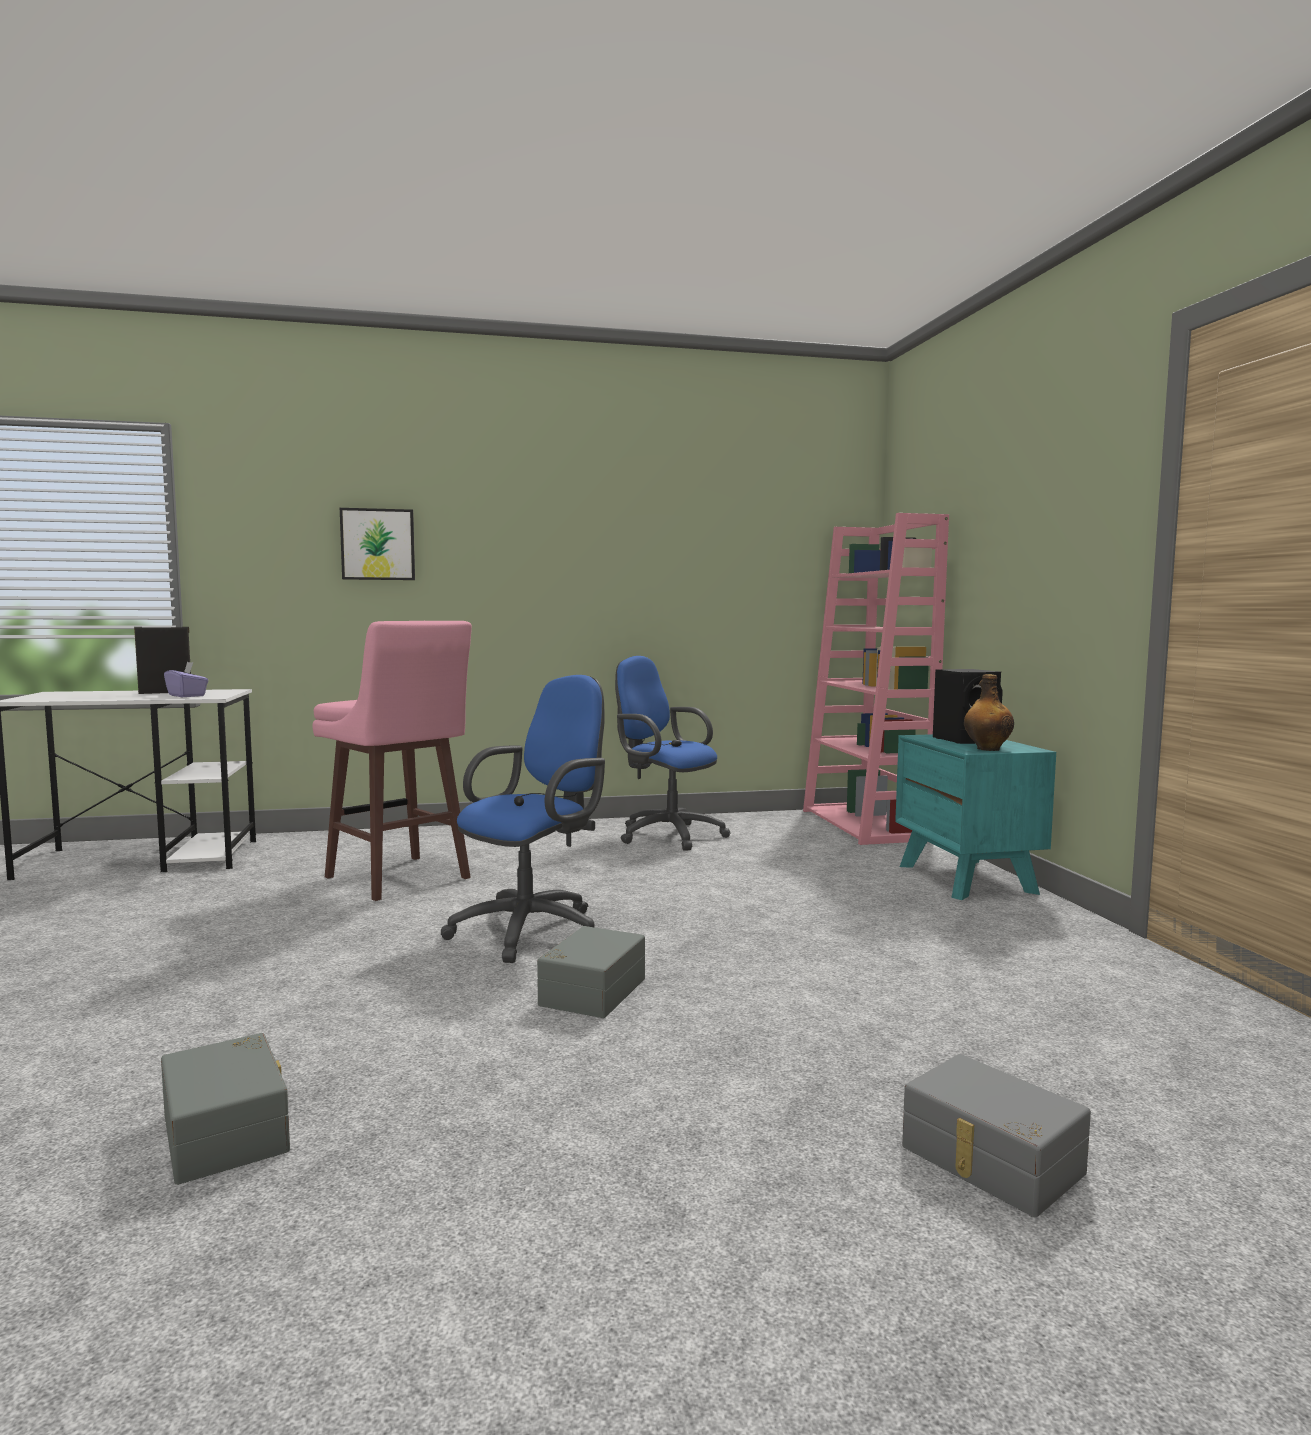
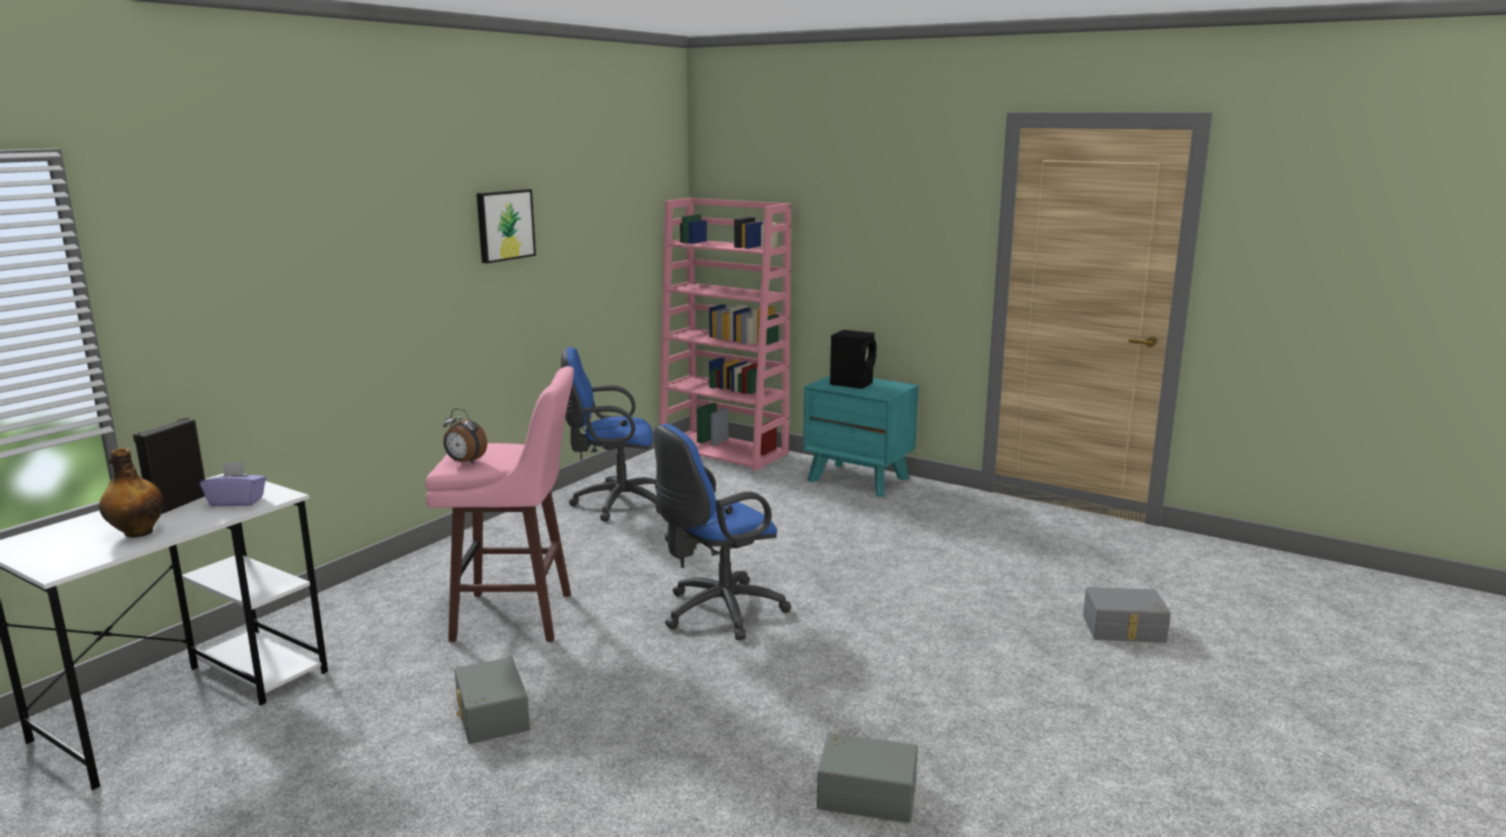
camera: 45 degrees left, 10 degrees up
picture [340,508,415,580] -> picture moved to [477,189,536,263]
blue office chair [441,675,605,963] -> blue office chair turned 120 degrees counterclockwise [653,424,791,640]
grey storage box [537,926,645,1018] -> grey storage box moved to [454,657,530,744]
bottle [964,674,1014,751] -> bottle moved to [99,448,164,538]
none -> alarm clock [443,408,487,464]

